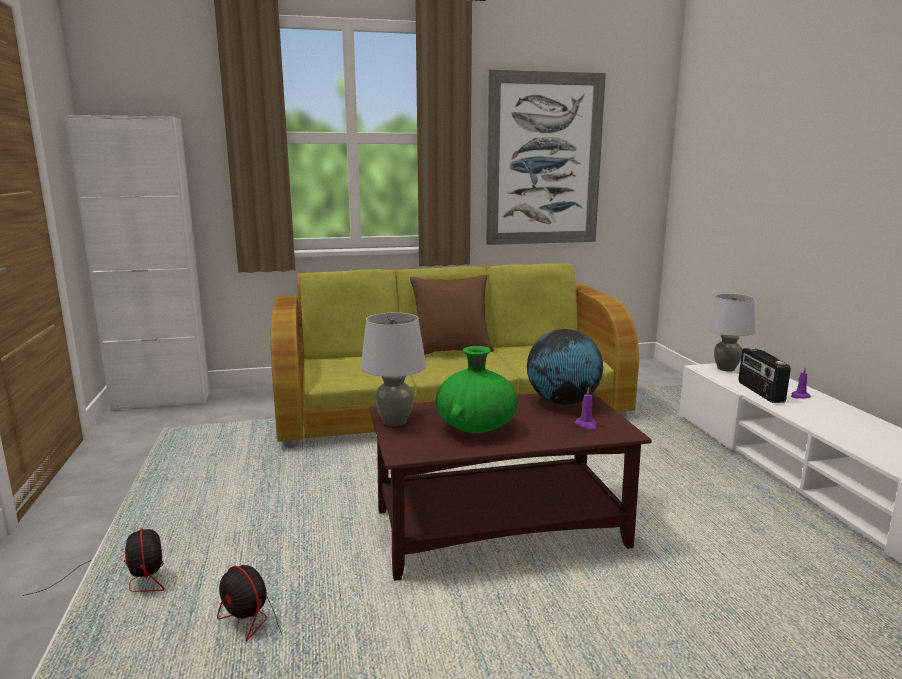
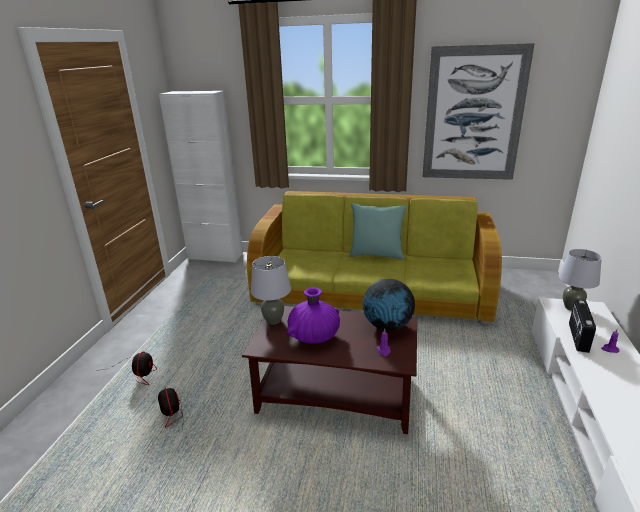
camera: 25 degrees right, 10 degrees up
brown pillow [410,275,494,355] -> turquoise pillow [349,203,407,260]
green vase [435,346,518,433] -> purple vase [287,288,340,344]

